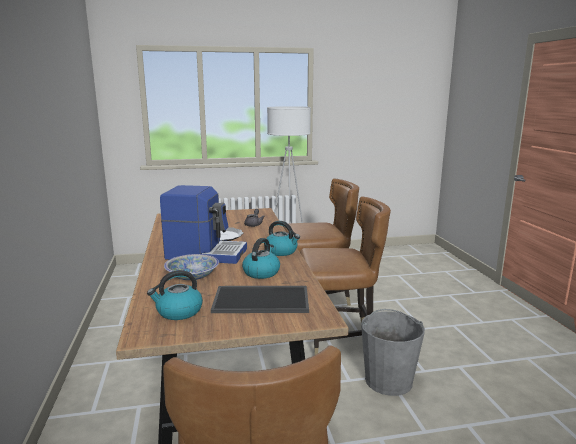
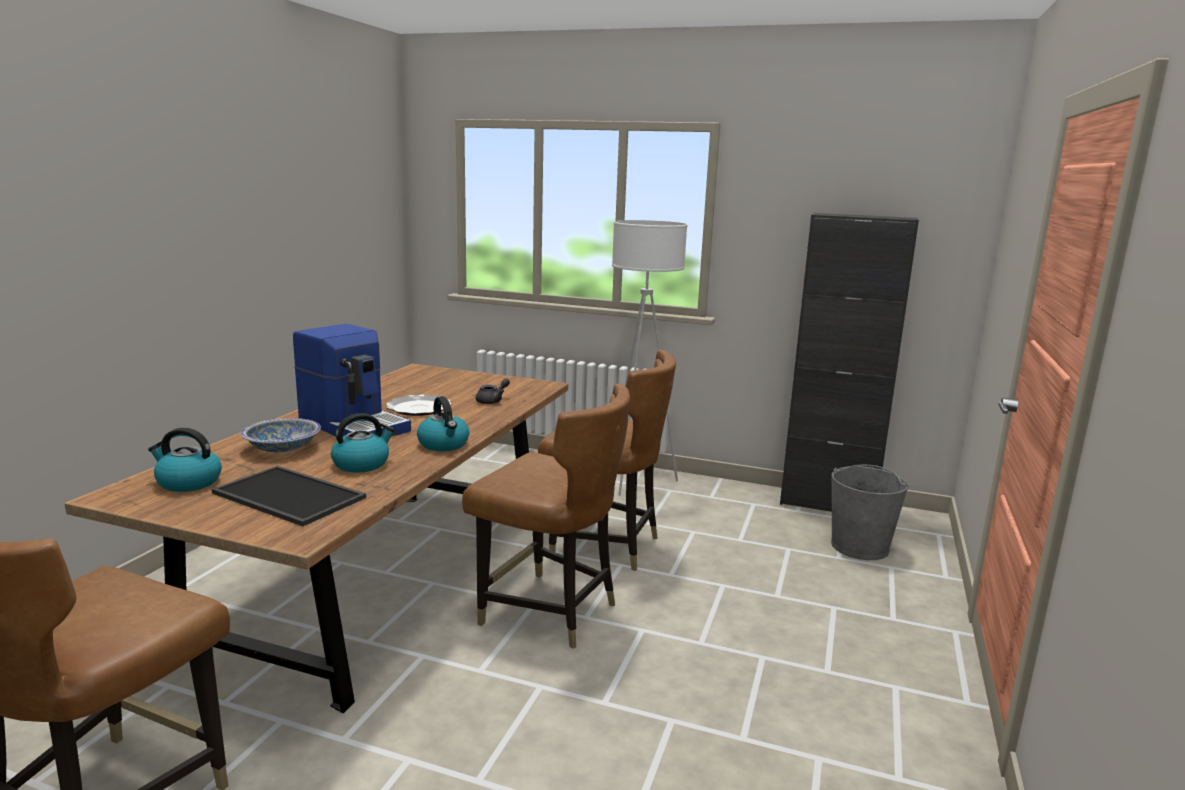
camera: 30 degrees right, 0 degrees up
grey bucket [361,309,425,396] -> grey bucket moved to [831,465,909,560]
none -> black cabinet [780,213,919,512]

